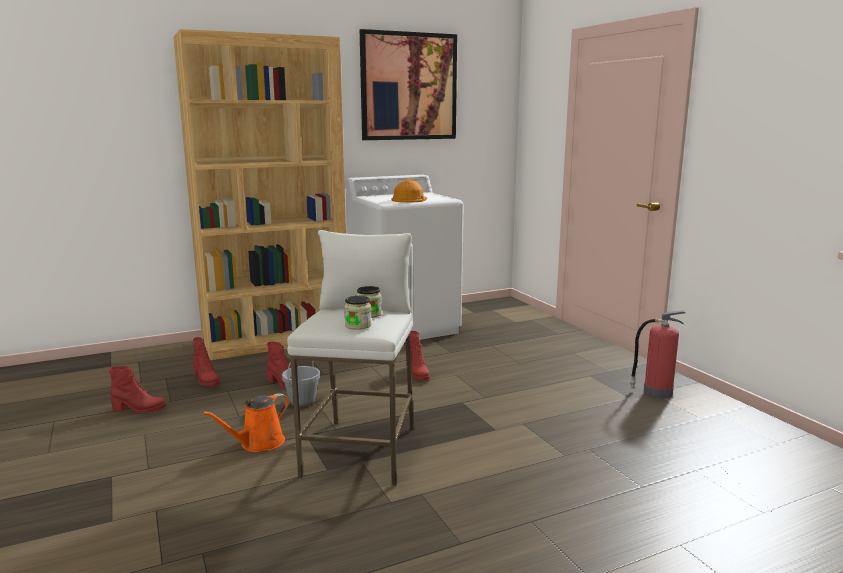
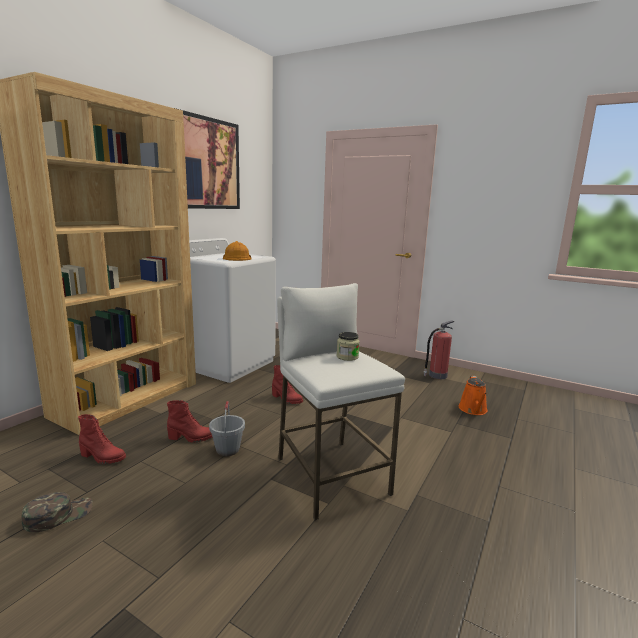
camera: 35 degrees left, 0 degrees up
red boot [109,366,166,414] -> green cap [22,492,93,532]
orange watering can [202,393,289,452] -> orange watering can moved to [459,376,488,415]
jar [344,296,371,330] -> none

